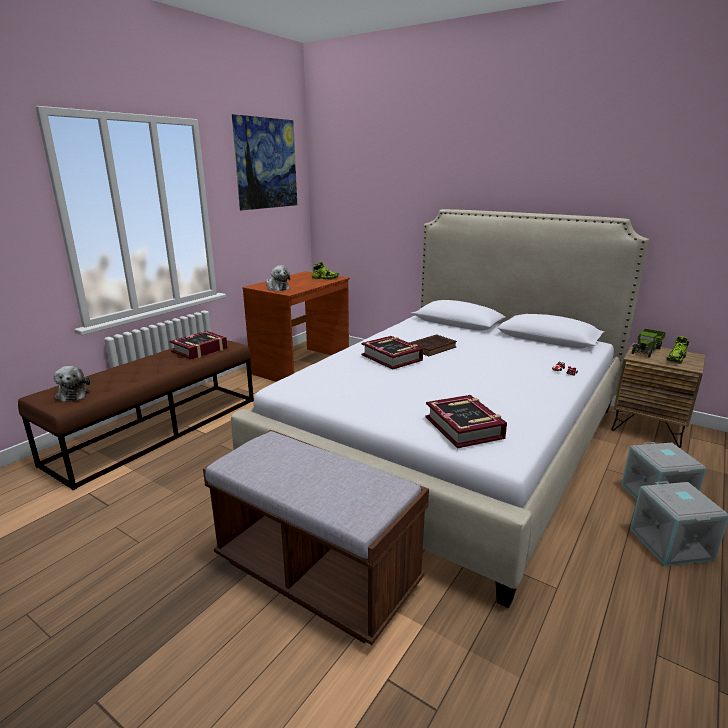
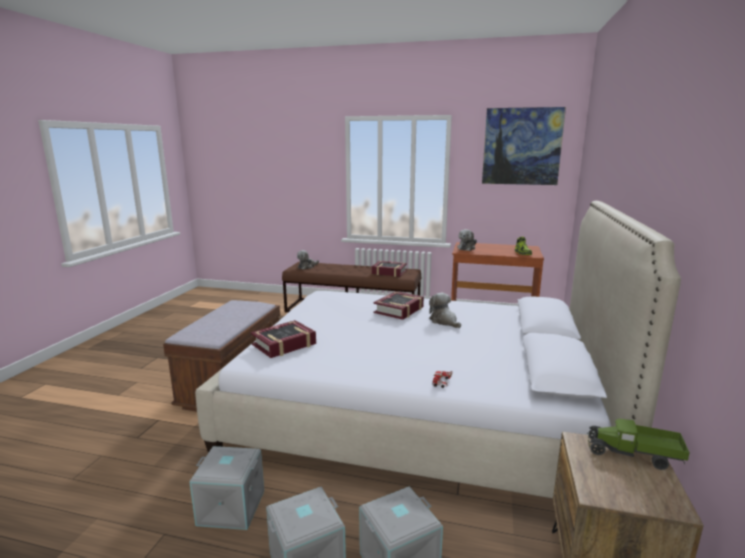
camera: 70 degrees right, 5 degrees down
brown book [409,334,457,356] -> plush toy [429,293,461,328]
shoe [666,336,689,364] -> none
none -> grey storage box [189,446,264,530]

